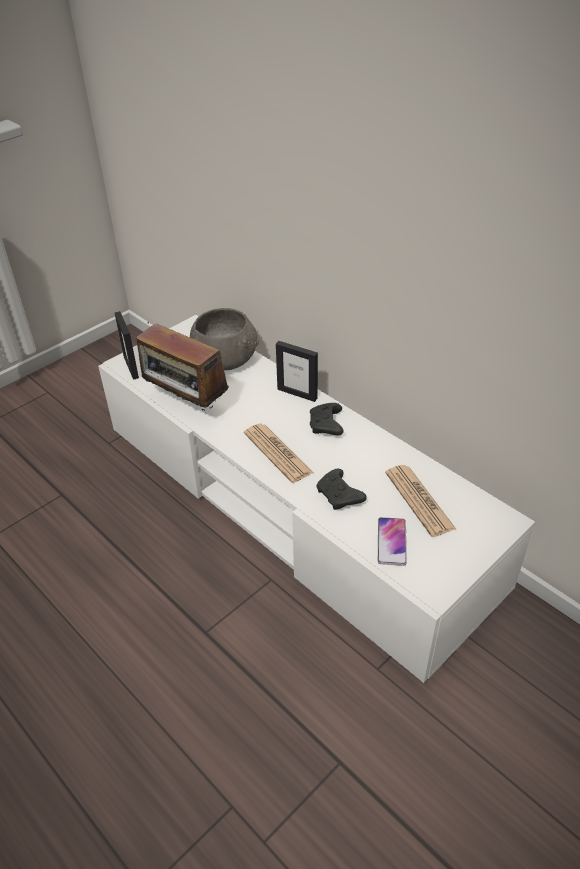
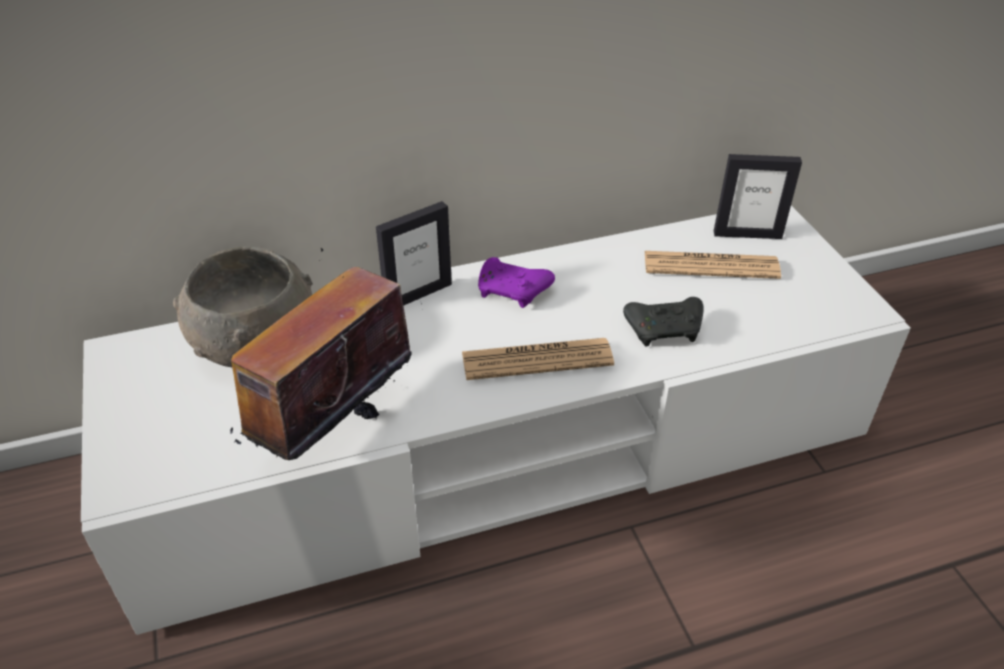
camera: 65 degrees left, 0 degrees up
picture frame [115,311,139,380] -> picture frame moved to [714,154,802,239]
radio [136,322,229,411] -> radio turned 150 degrees clockwise [230,247,422,460]
black game controller [310,403,344,435] -> purple game controller [478,257,555,308]
phone [378,517,407,566] -> none

